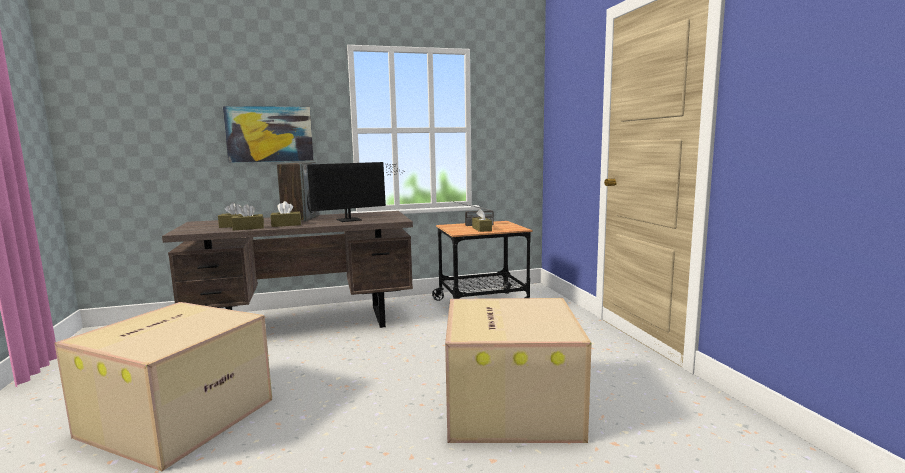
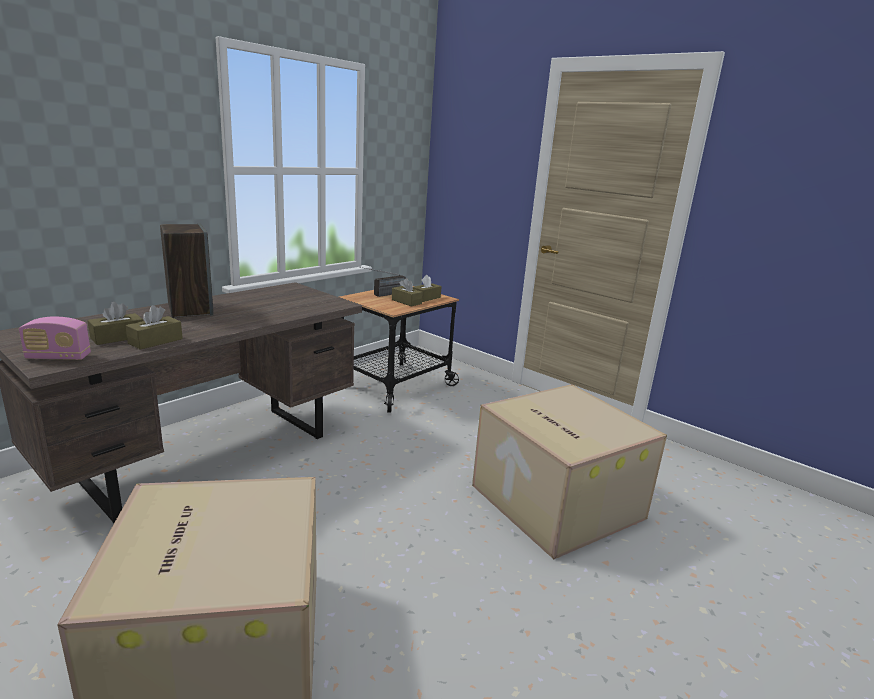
camera: 35 degrees left, 10 degrees up
picture [223,106,314,163] -> none
brown tissue box [271,201,301,227] -> brown tissue box moved to [413,275,441,302]
monitor [307,162,406,222] -> none
none -> radio [19,317,91,360]

